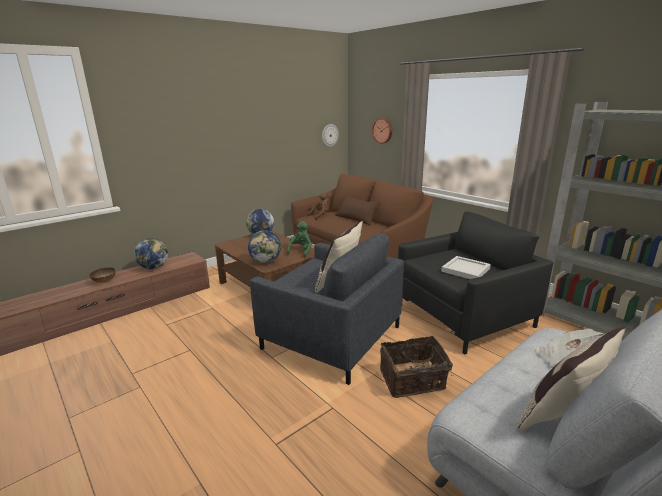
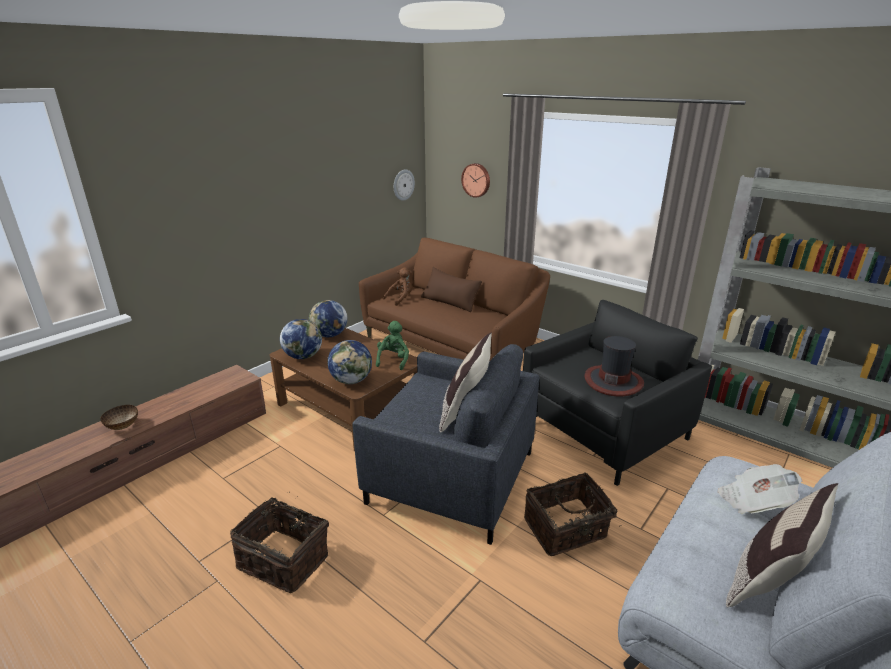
camera: 10 degrees left, 5 degrees up
globe [134,238,168,269] -> globe moved to [280,319,322,359]
white tray [441,256,491,279] -> hat [585,336,644,397]
none -> basket [230,492,329,593]

